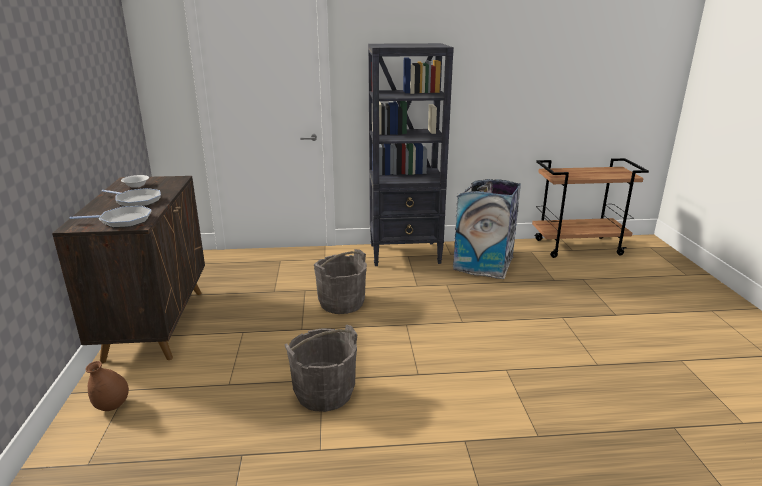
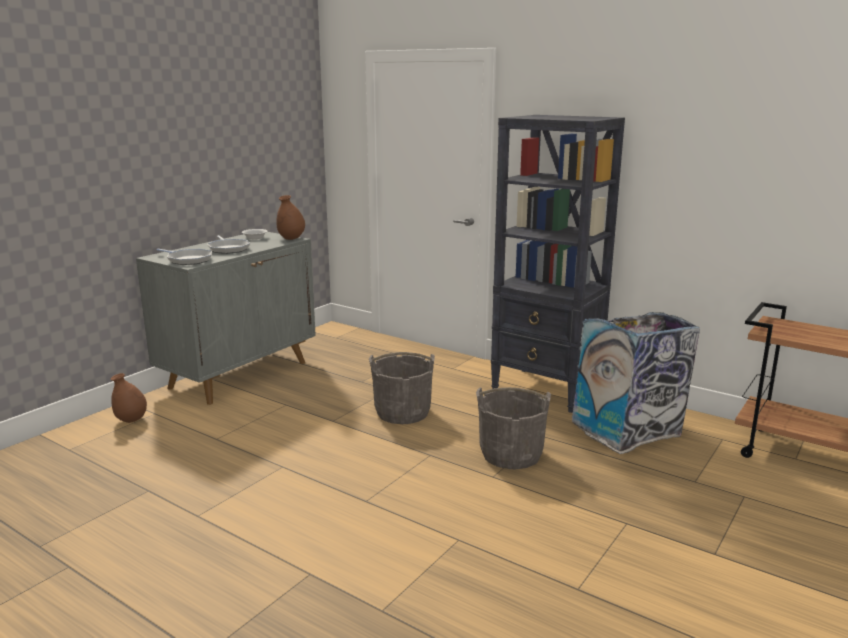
camera: 40 degrees right, 5 degrees down
brown cabinet [52,176,205,363] -> grey cabinet [136,232,316,405]
grey bucket [284,325,358,412] -> grey bucket moved to [476,387,551,469]
none -> brown vase [276,195,305,240]

